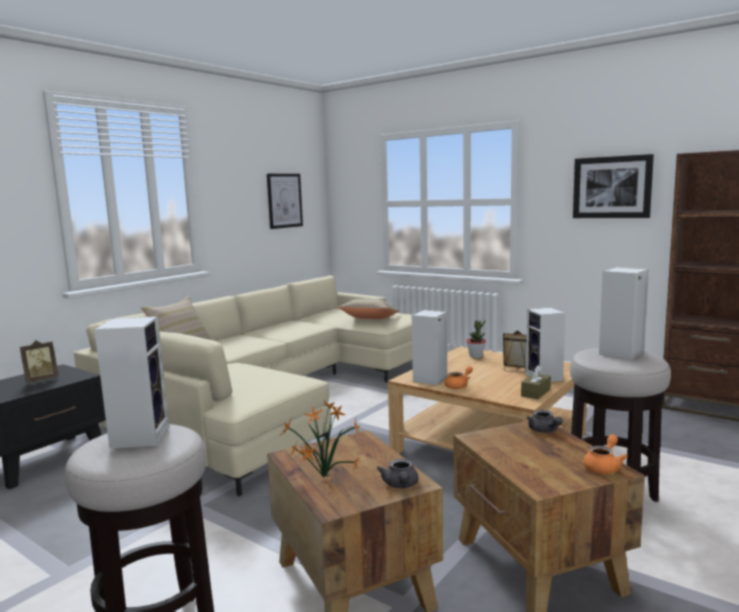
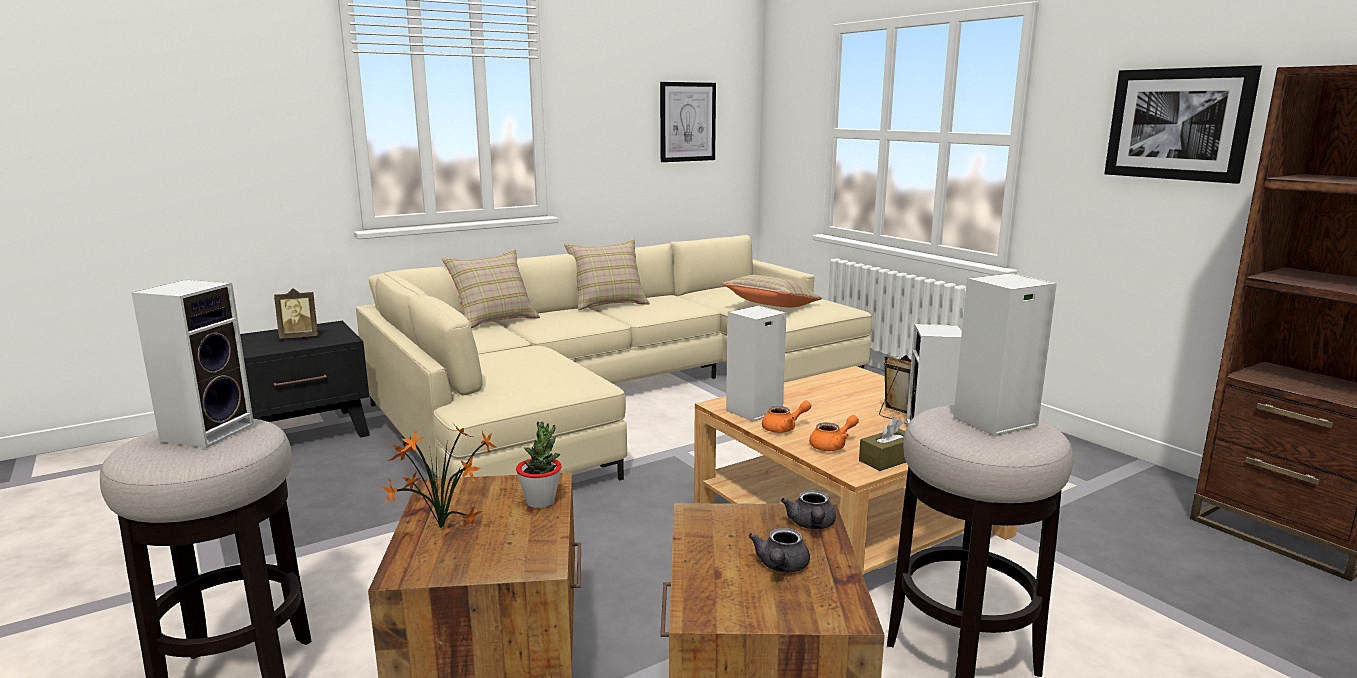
camera: 20 degrees right, 5 degrees up
grey teapot [377,459,419,488] -> grey teapot moved to [749,528,810,572]
potted plant [466,320,486,358] -> potted plant moved to [516,422,562,508]
orange teapot [583,435,628,474] -> orange teapot moved to [809,415,859,451]
none -> beige pillow [564,238,650,310]

